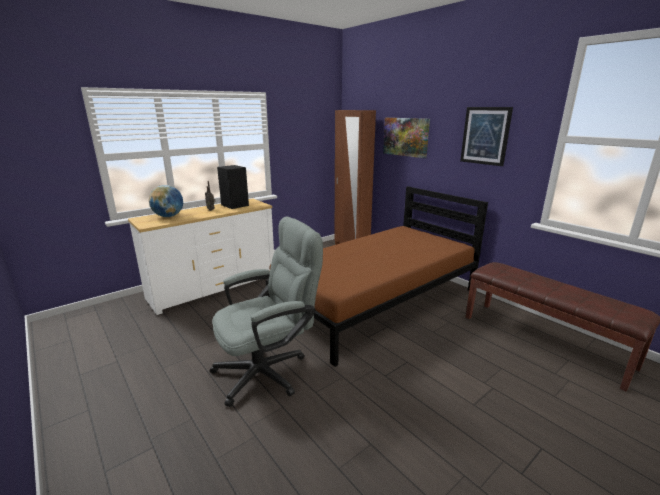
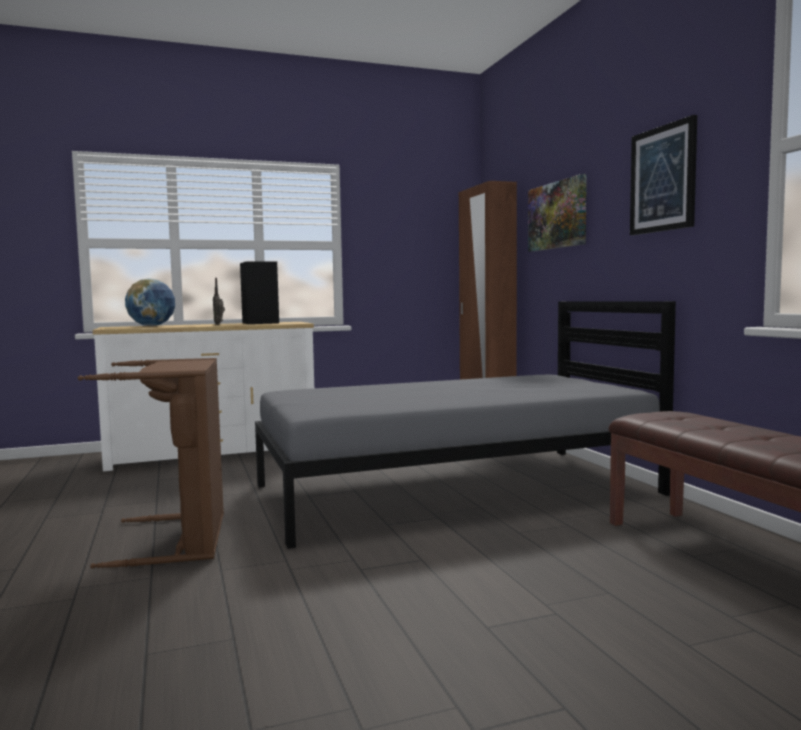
camera: 20 degrees right, 15 degrees down
grey office chair [210,216,323,407] -> brown laundry basket [78,358,224,569]
brown bed [266,186,488,367] -> grey bed [255,301,676,549]

